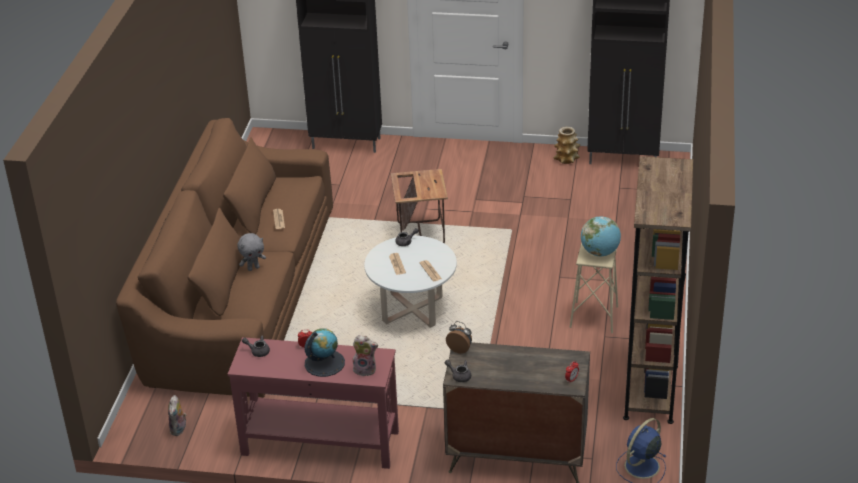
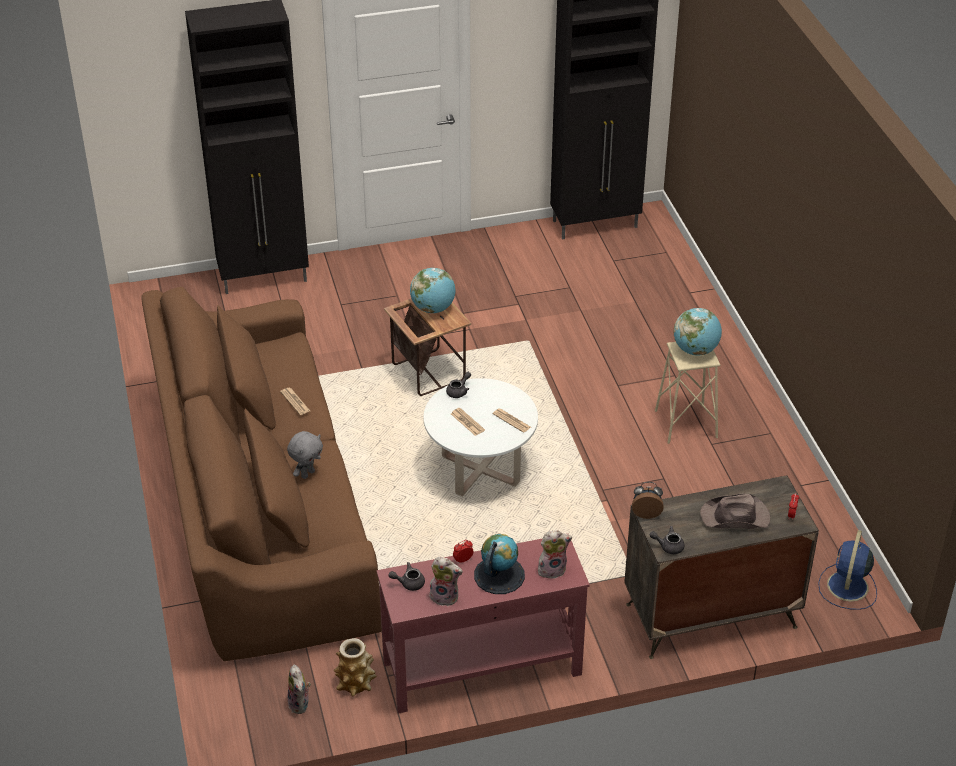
camera: 25 degrees left, 5 degrees up
vase [553,127,580,164] -> vase moved to [334,638,376,696]
brown bookcase [623,156,693,424] -> none
none -> globe [410,268,456,313]
none -> plush toy [429,557,463,606]
none -> brown hat [700,493,770,529]

